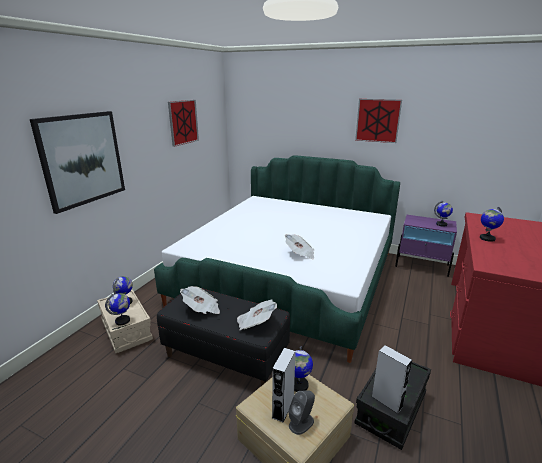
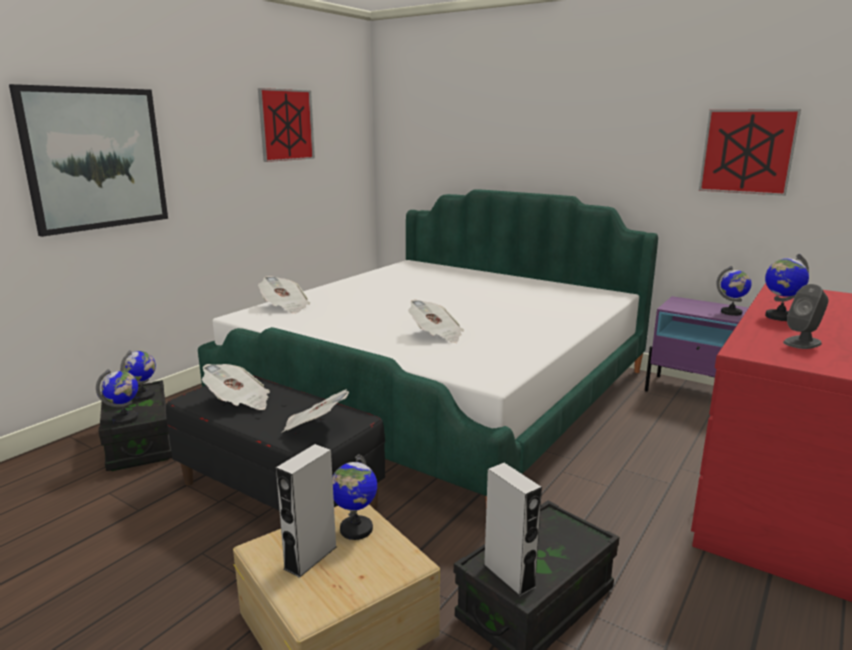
camera: 10 degrees right, 5 degrees down
beige storage box [97,290,153,353] -> black storage box [99,380,172,471]
grey speaker [288,390,315,435] -> grey speaker moved to [783,284,828,349]
picture [355,99,402,143] -> picture moved to [699,109,801,196]
none -> newspaper [258,276,310,314]

